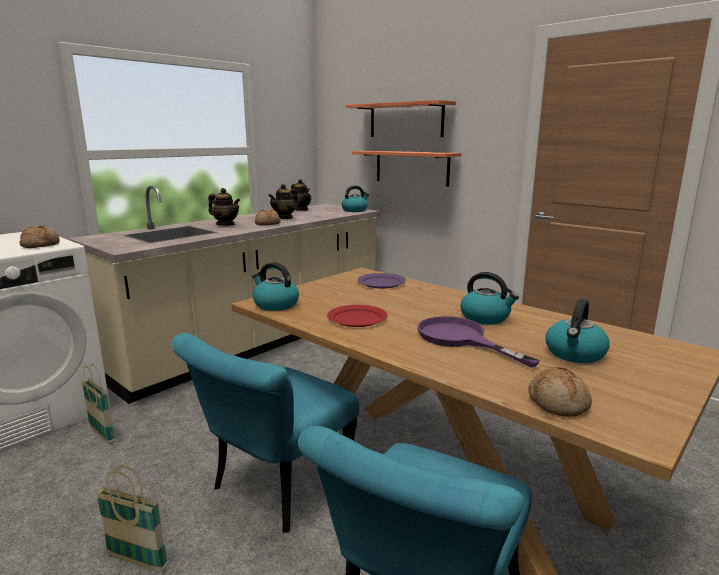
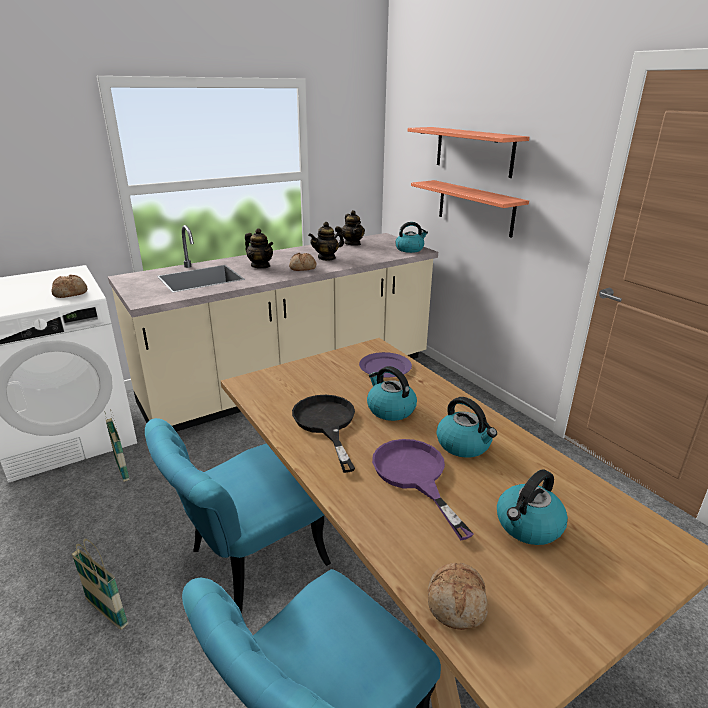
camera: 15 degrees right, 10 degrees up
kettle [252,262,299,311] -> kettle moved to [367,366,417,421]
red plate [327,305,387,327] -> black frying pan [292,395,355,473]

